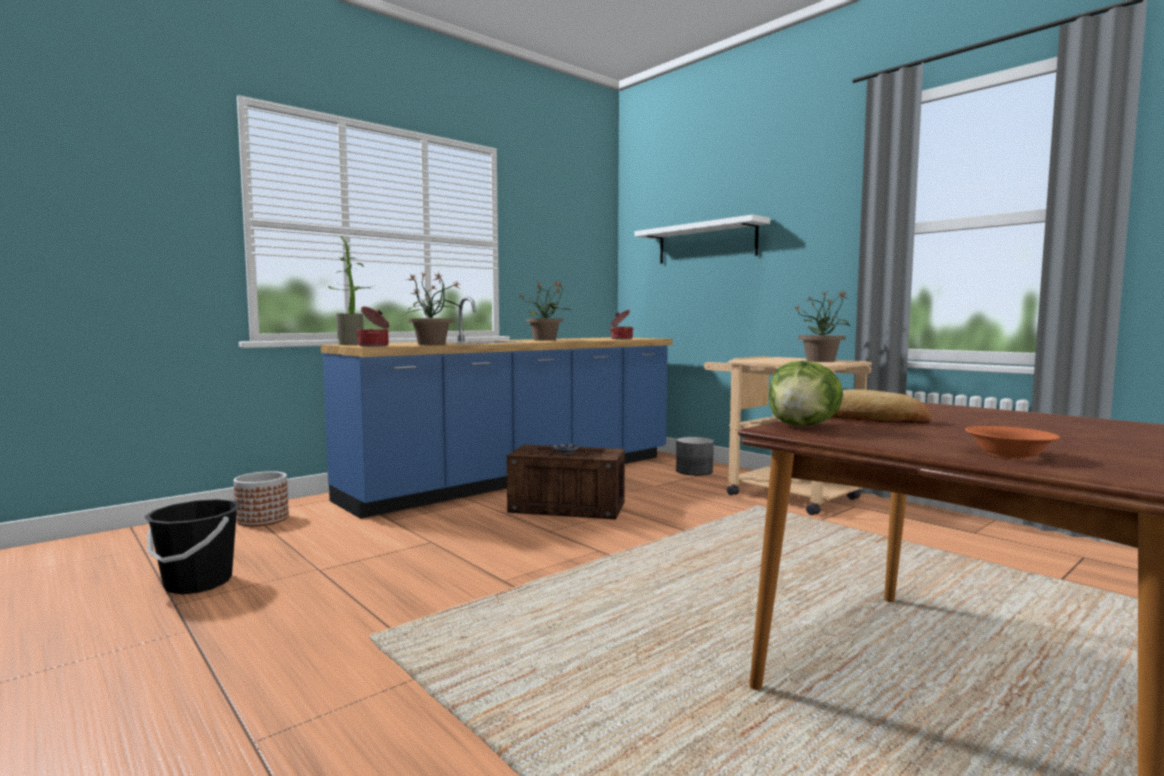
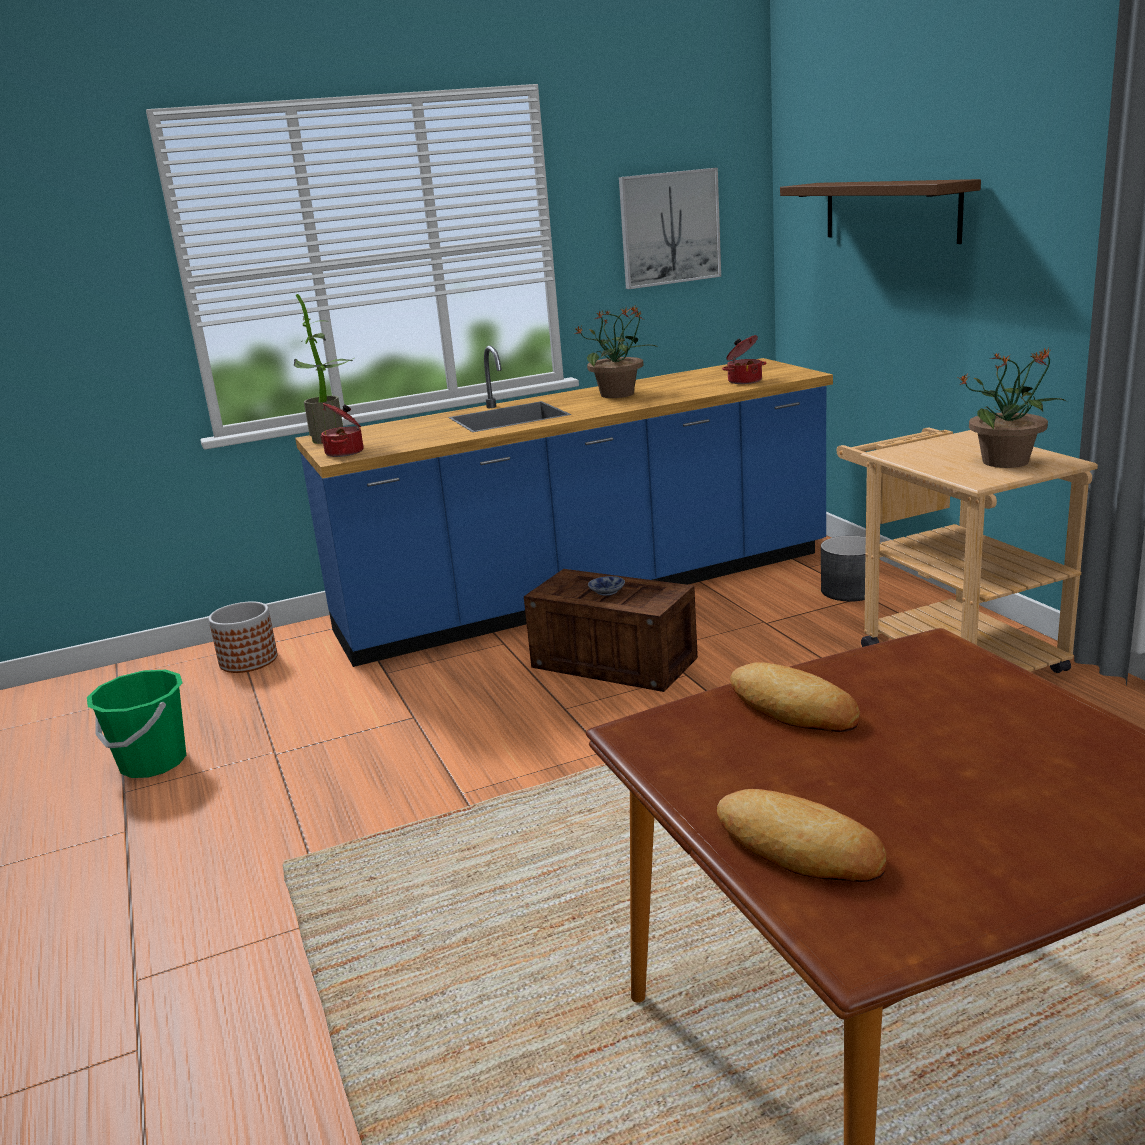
camera: 20 degrees right, 15 degrees up
black bucket [144,499,240,594] -> green bucket [87,670,186,778]
potted plant [403,272,462,345] -> none
white shelf [634,215,770,264] -> brown shelf [780,179,981,244]
lettuce [769,361,843,426] -> none
orange bowl [965,426,1060,459] -> bread [717,789,887,882]
none -> picture [619,168,721,289]

